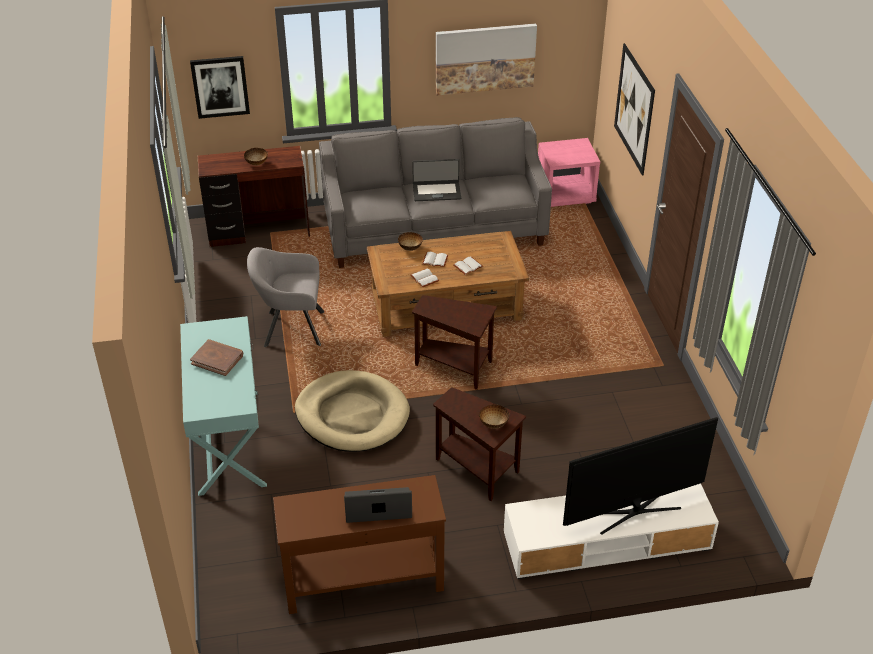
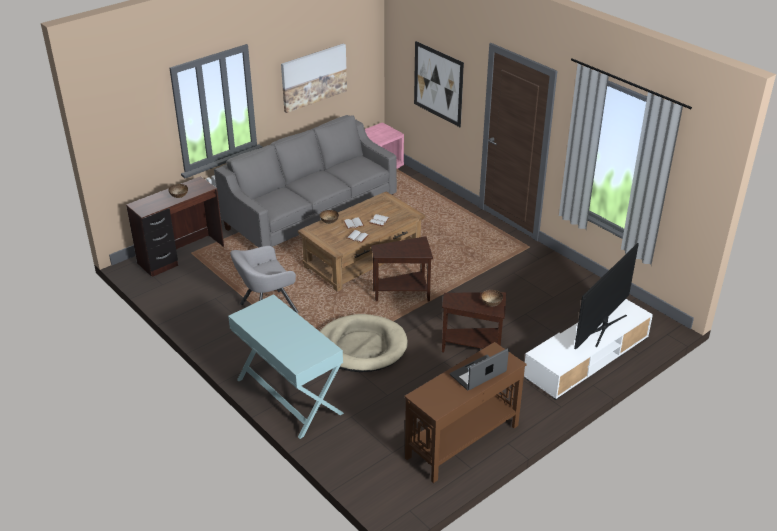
camera: 30 degrees left, 5 degrees down
picture [190,56,250,119] -> none
brown book [190,339,243,376] -> none
laptop [412,159,461,201] -> none

